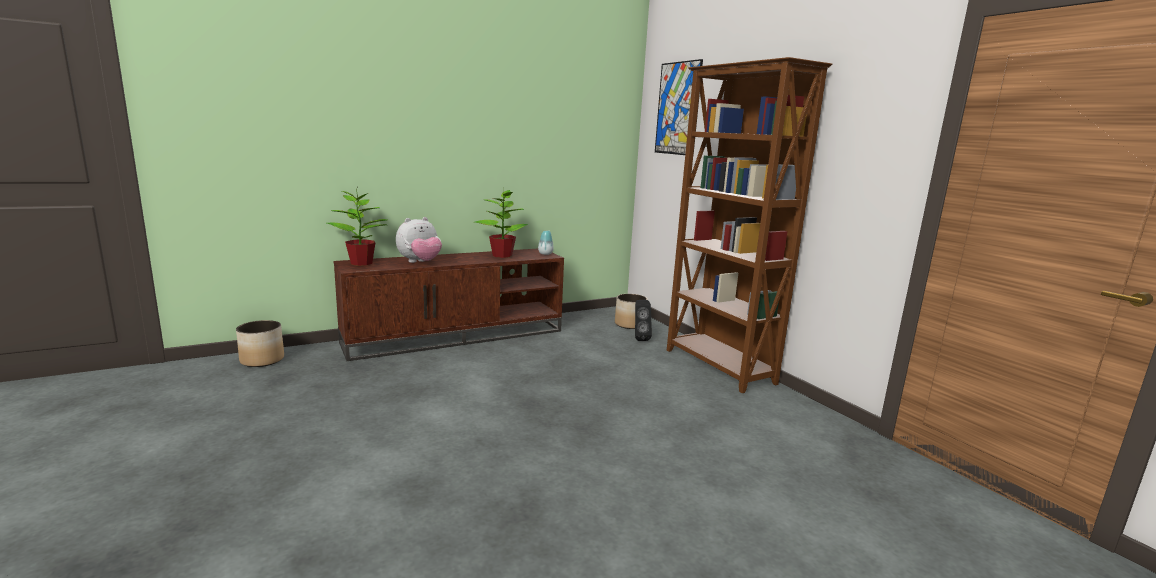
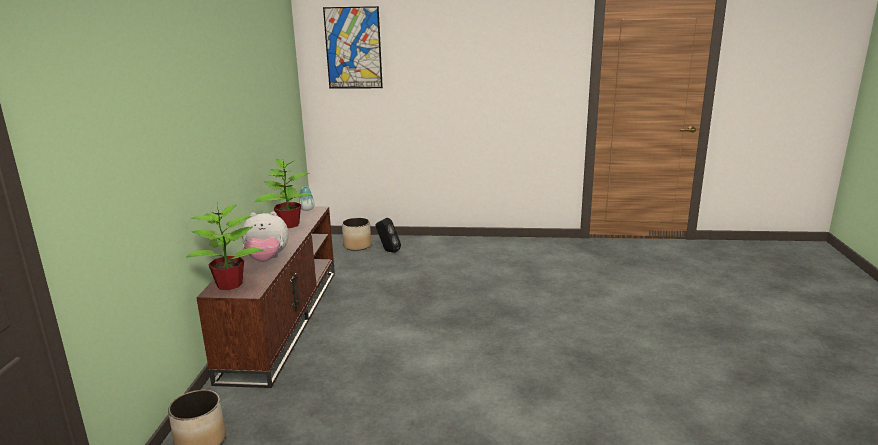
camera: 55 degrees left, 5 degrees up
plush toy [396,217,442,263] -> plush toy turned 90 degrees clockwise [242,212,288,262]
brown bookcase [667,57,832,393] -> none

